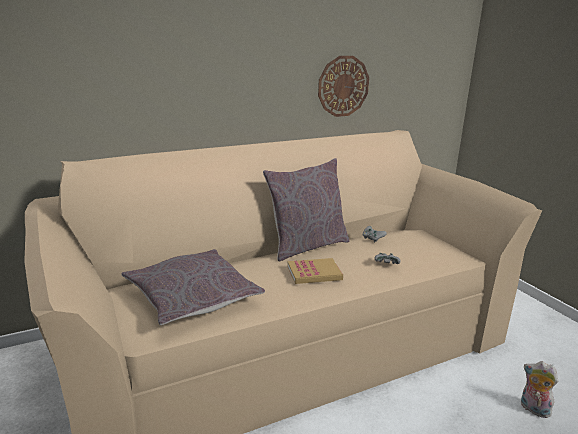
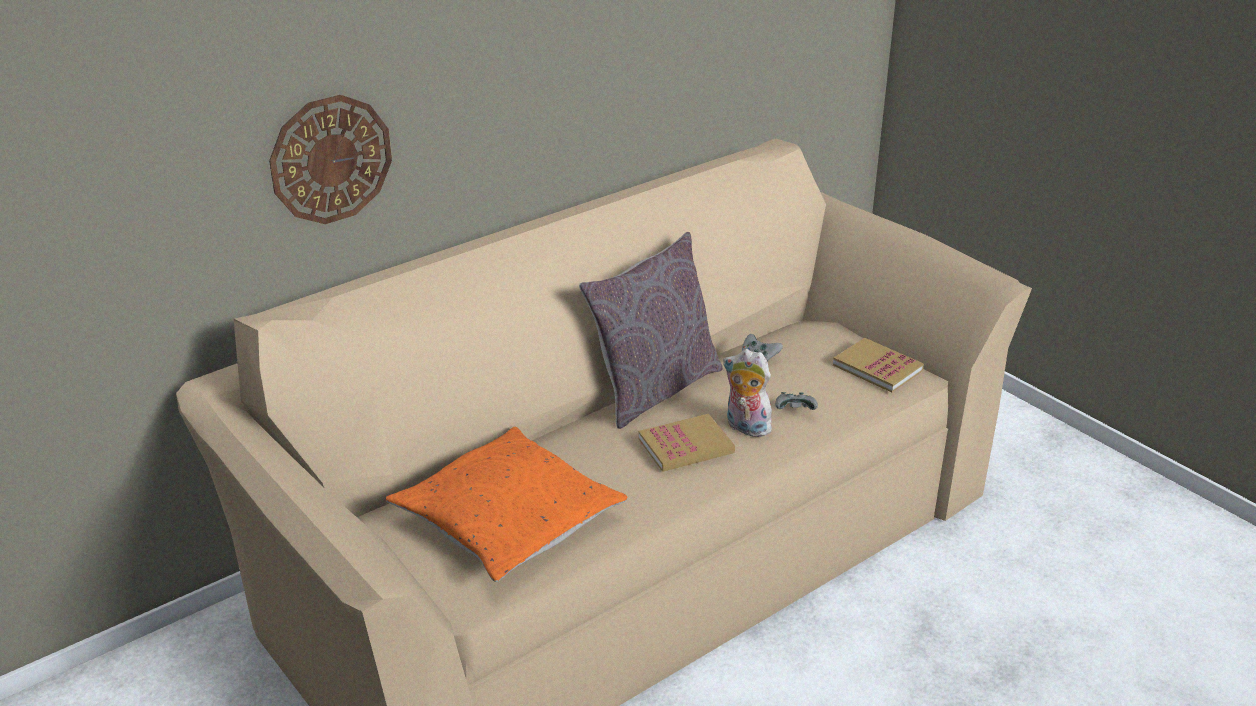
camera: 10 degrees left, 10 degrees up
grey pillow [122,249,265,325] -> orange pillow [386,427,628,582]
wall clock [318,56,369,117] -> wall clock moved to [269,95,392,224]
plush toy [521,361,558,418] -> plush toy moved to [723,349,774,437]
none -> book [833,338,924,393]

